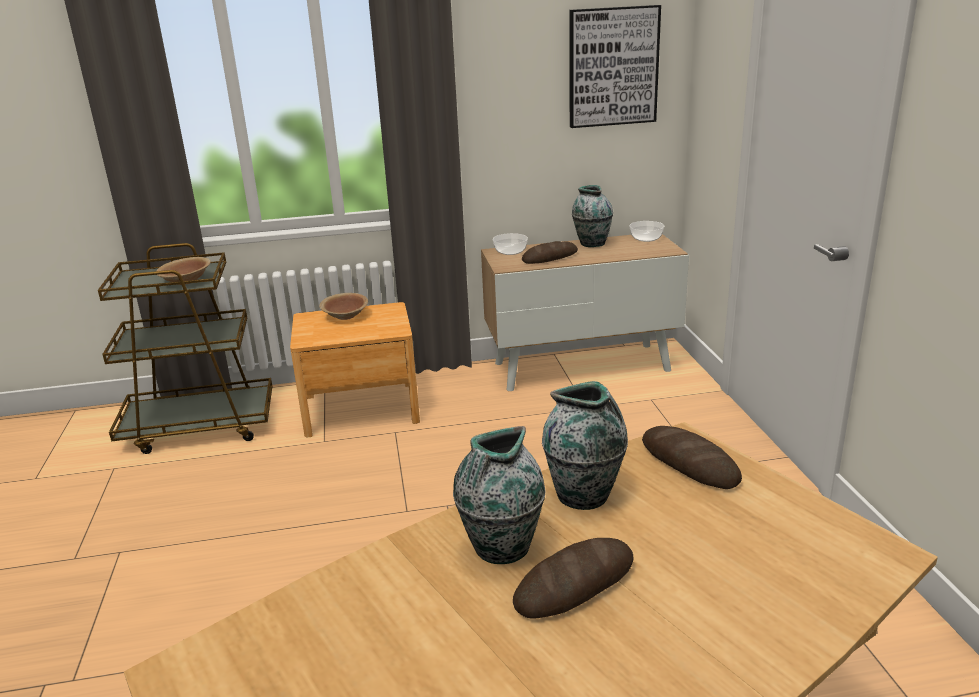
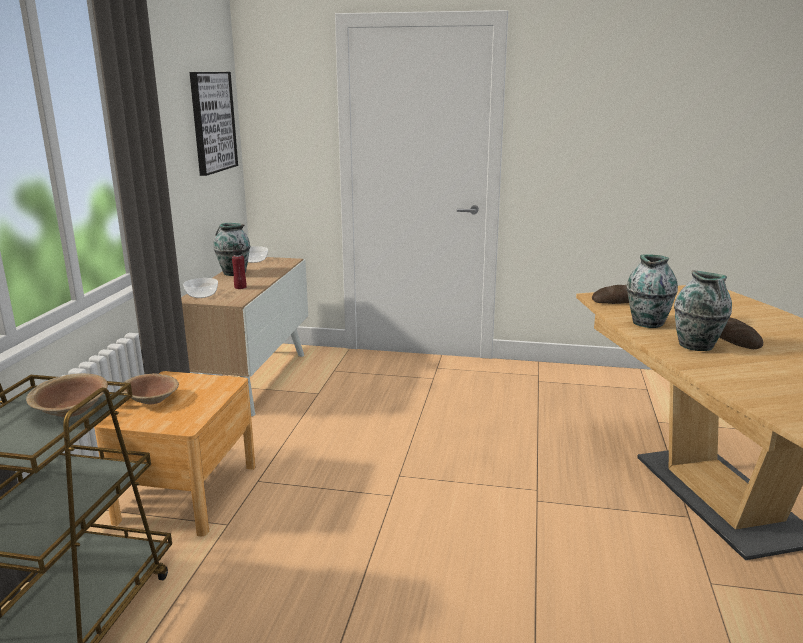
camera: 70 degrees left, 5 degrees down
bread [522,241,578,264] -> red bottle [232,244,247,289]

